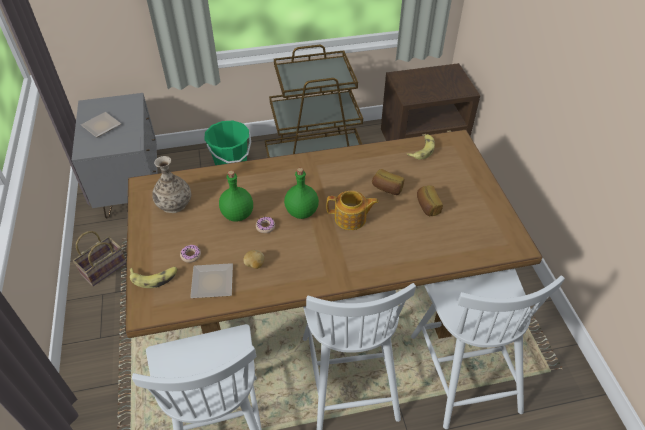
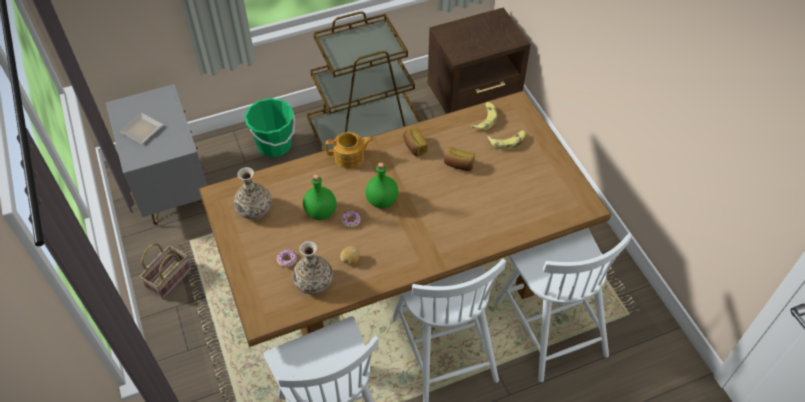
camera: 10 degrees left, 5 degrees up
banana [129,267,177,288] -> banana moved to [487,130,526,150]
plate [190,263,233,298] -> vase [293,241,333,294]
teapot [326,191,379,230] -> teapot moved to [326,132,373,169]
bread [417,185,443,216] -> bread moved to [403,127,428,156]

